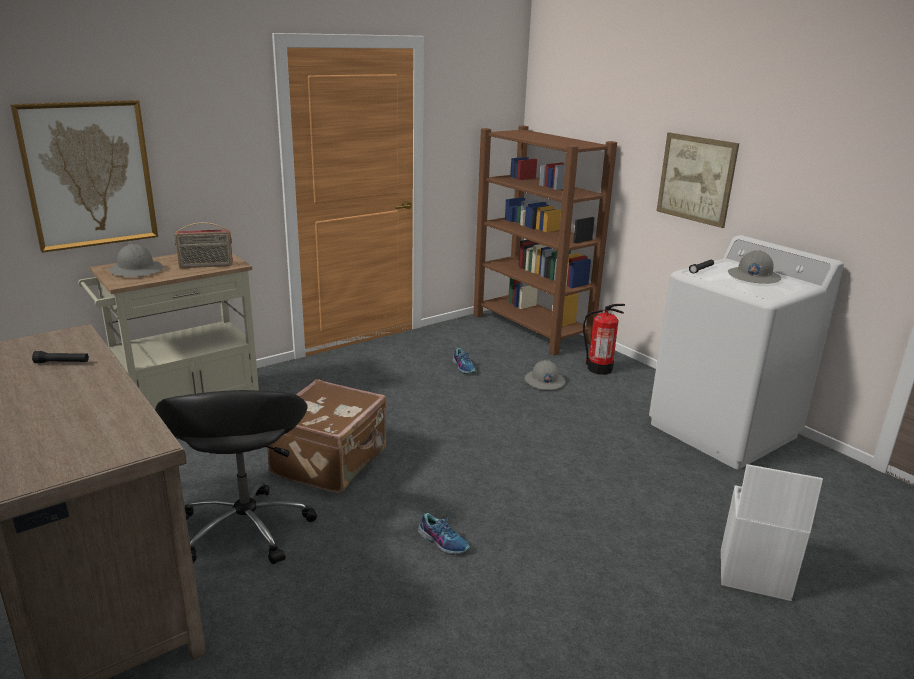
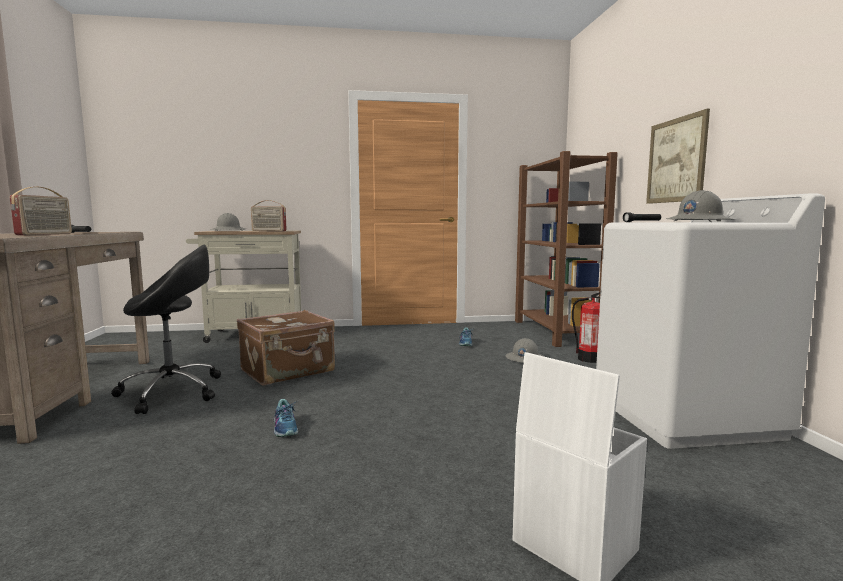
camera: 30 degrees right, 15 degrees down
picture [10,100,158,253] -> none
black office chair [155,390,317,564] -> black office chair turned 135 degrees counterclockwise [111,245,221,414]
none -> radio [10,187,72,235]

